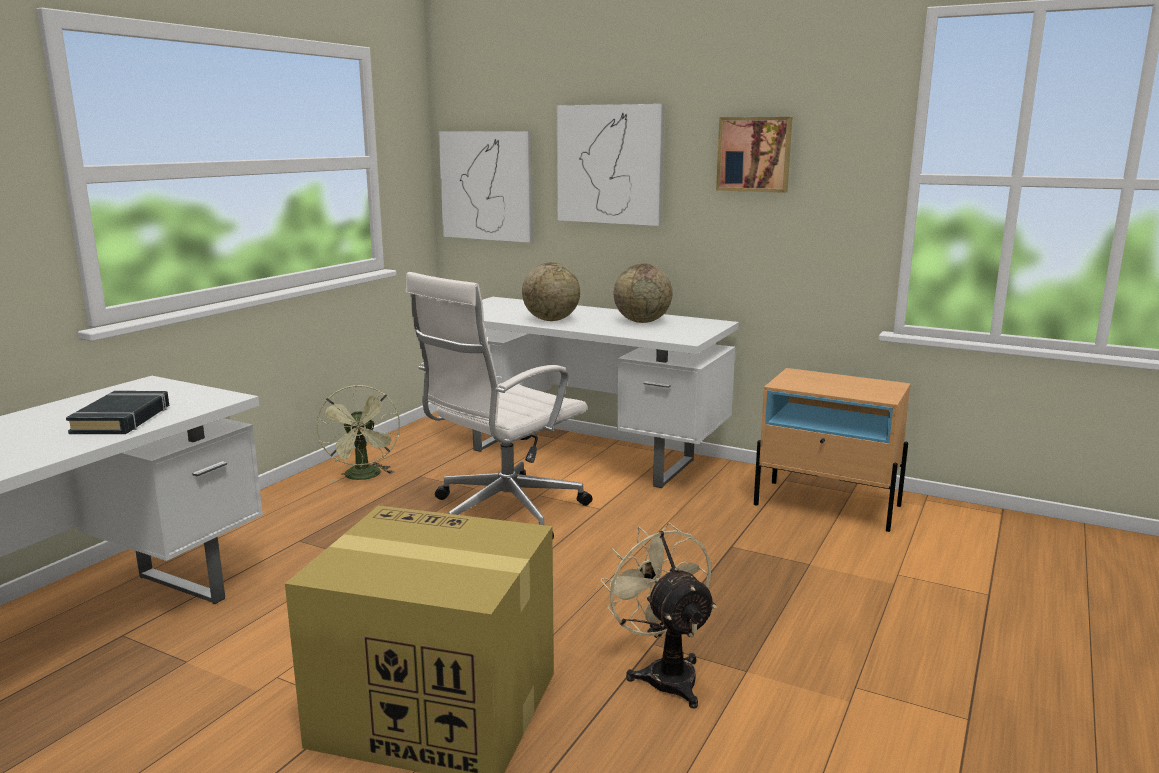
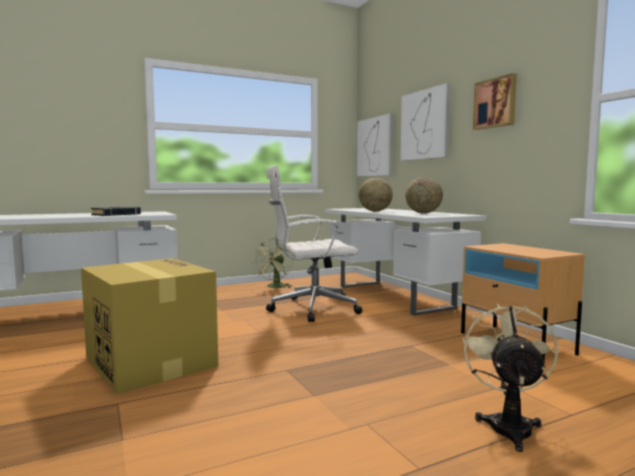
camera: 35 degrees right, 10 degrees down
beige fan [600,523,717,708] -> beige fan moved to [463,303,558,452]

